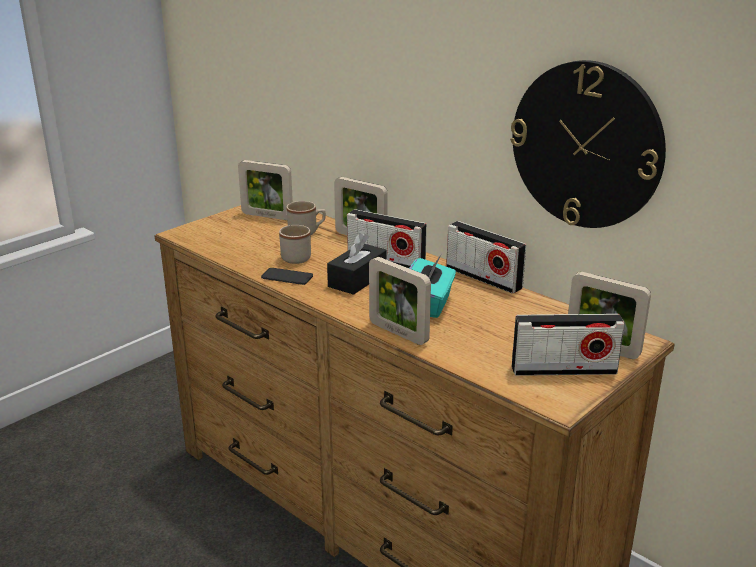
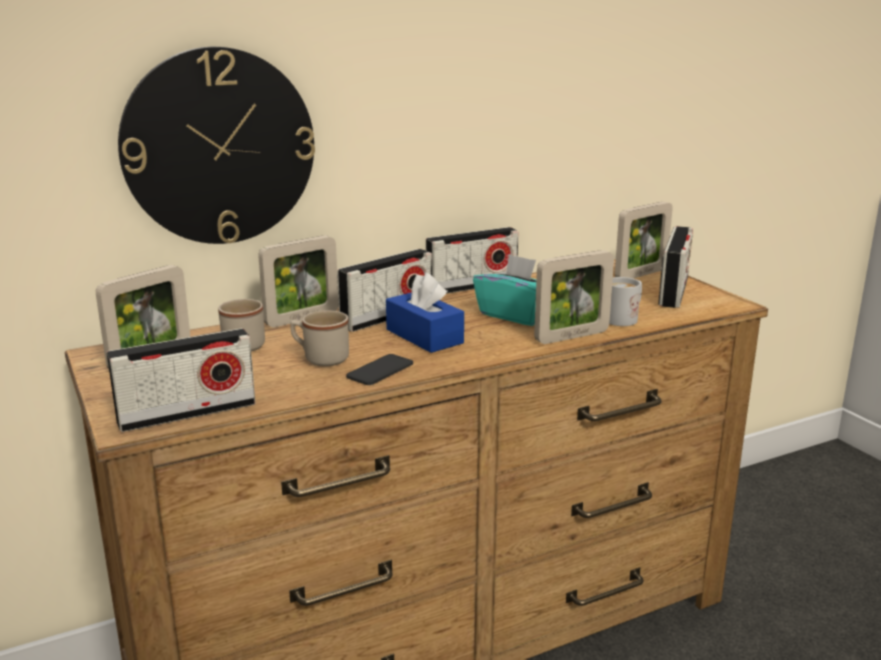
camera: 70 degrees left, 5 degrees down
black tissue box [327,233,387,295] -> blue tissue box [386,273,464,353]
wall clock [510,60,666,228] -> wall clock moved to [118,47,315,244]
none -> radio [107,328,255,432]
none -> white mug [609,277,642,326]

